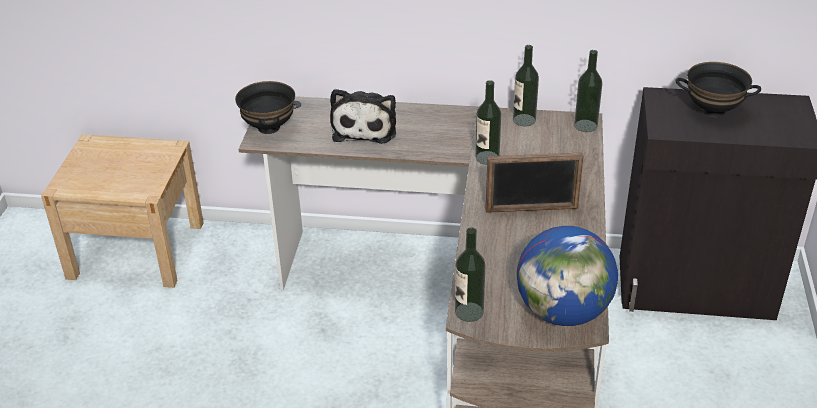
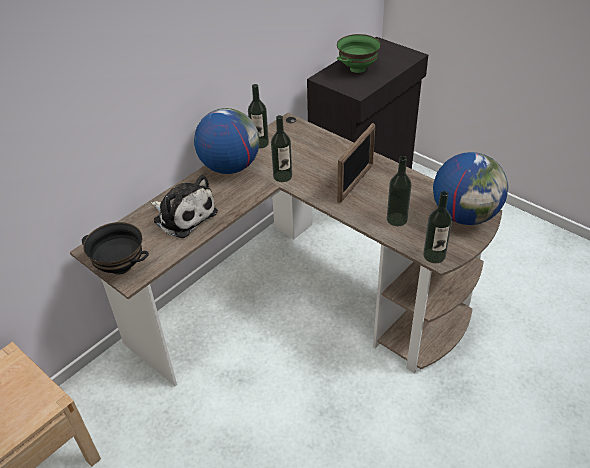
camera: 55 degrees left, 5 degrees up
bottle [574,50,602,132] -> bottle moved to [387,156,412,226]
black bowl [676,62,761,117] -> green bowl [337,34,381,73]
none -> globe [194,108,259,174]

